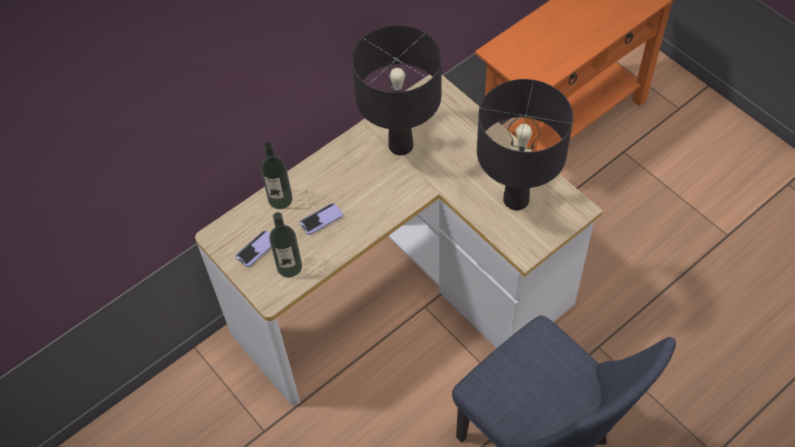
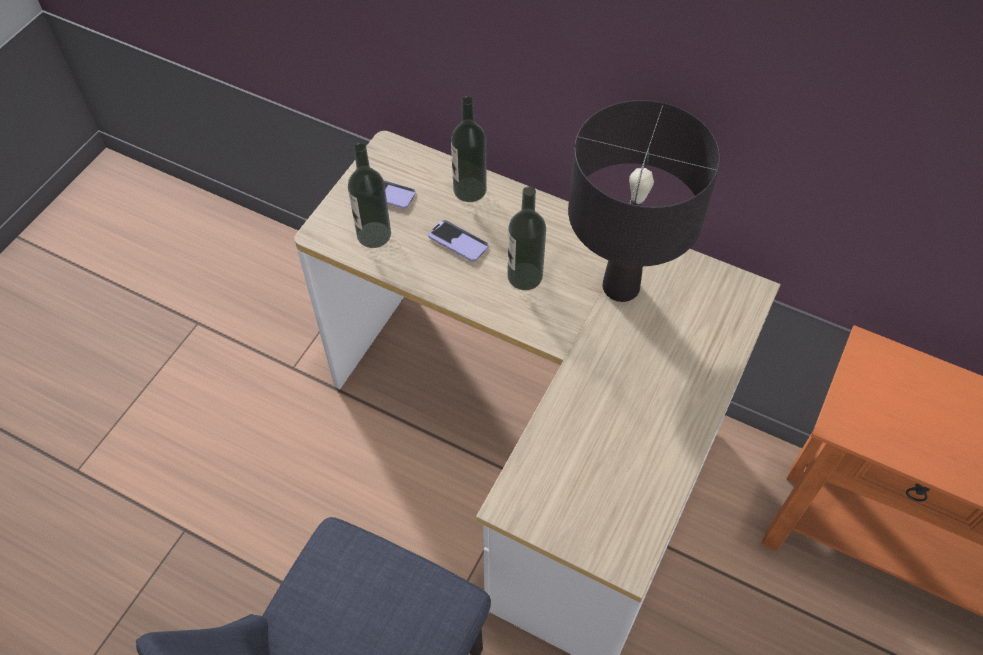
camera: 65 degrees right, 0 degrees up
black table lamp [477,79,573,210] -> none
none -> bottle [507,186,546,290]

